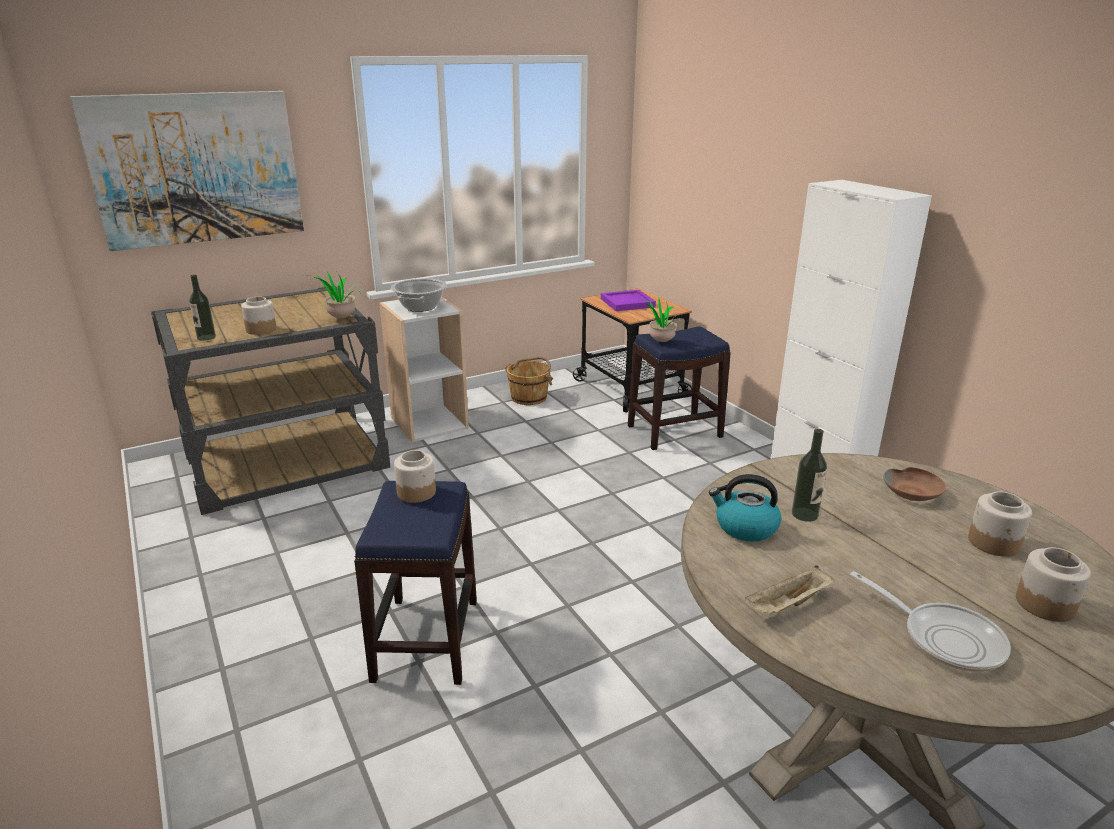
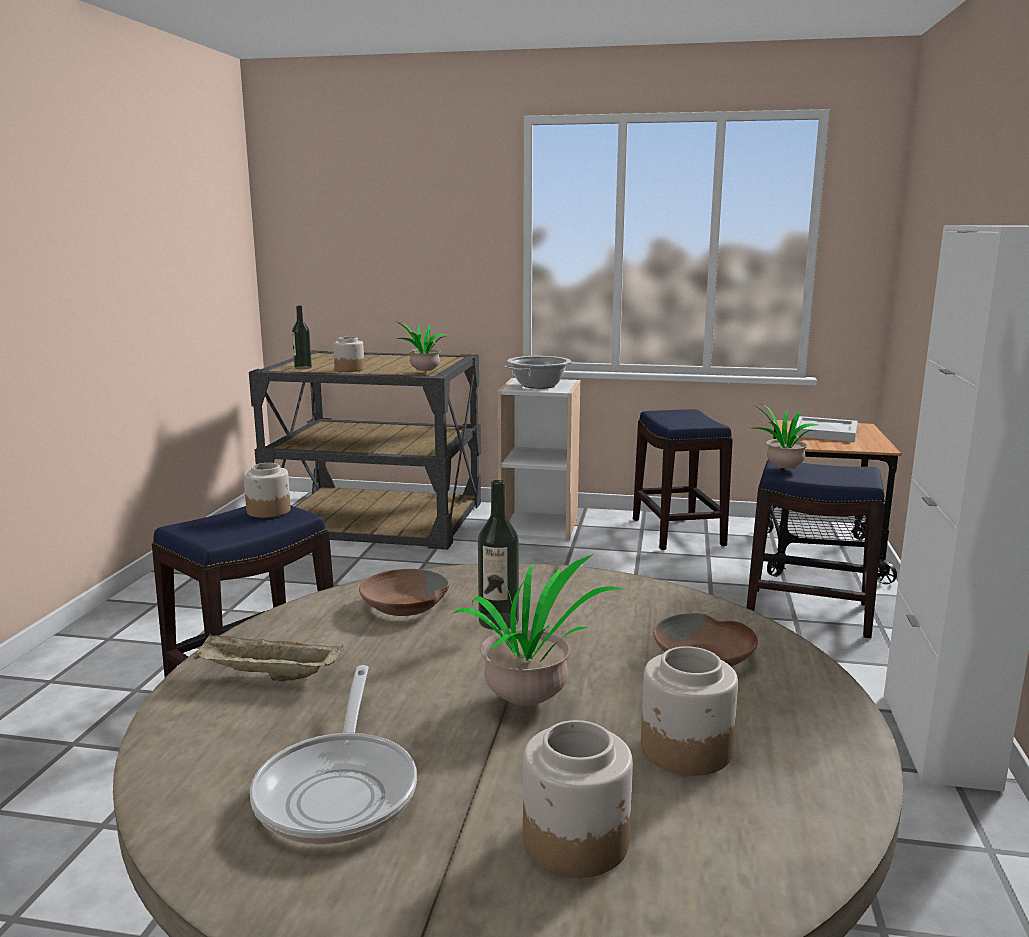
camera: 40 degrees right, 10 degrees down
picture [70,91,304,251] -> none
brown bucket [505,357,553,405] -> stool [633,409,733,550]
purple tray [601,290,656,311] -> white tray [794,416,858,442]
kettle [709,474,781,542] -> brown bowl [359,569,450,616]
none -> potted plant [453,554,625,706]

